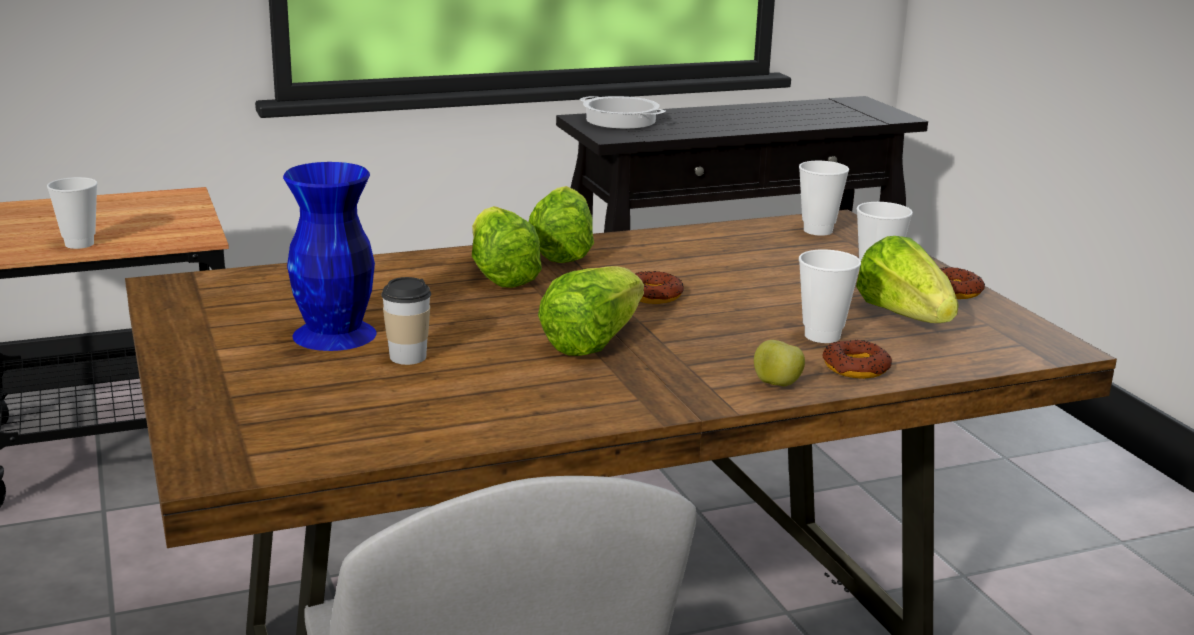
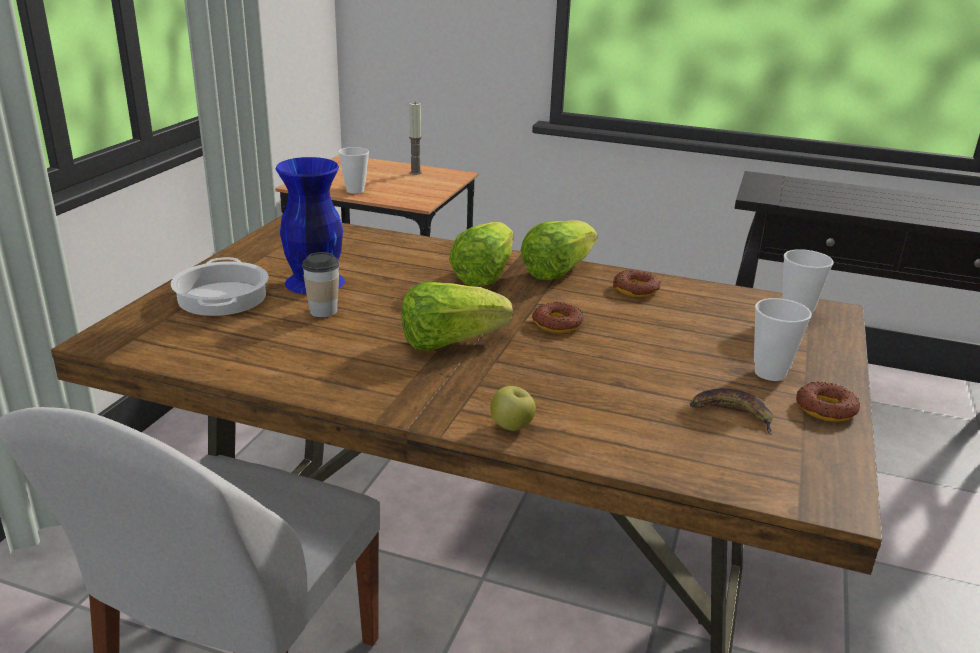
camera: 40 degrees right, 5 degrees up
cooking pot [580,96,666,129] -> cooking pot moved to [171,257,269,316]
cup [799,249,861,343] -> none
donut [822,340,892,379] -> donut moved to [613,270,660,297]
lettuce [856,236,959,323] -> banana [690,388,773,435]
none -> candle [409,103,422,175]

